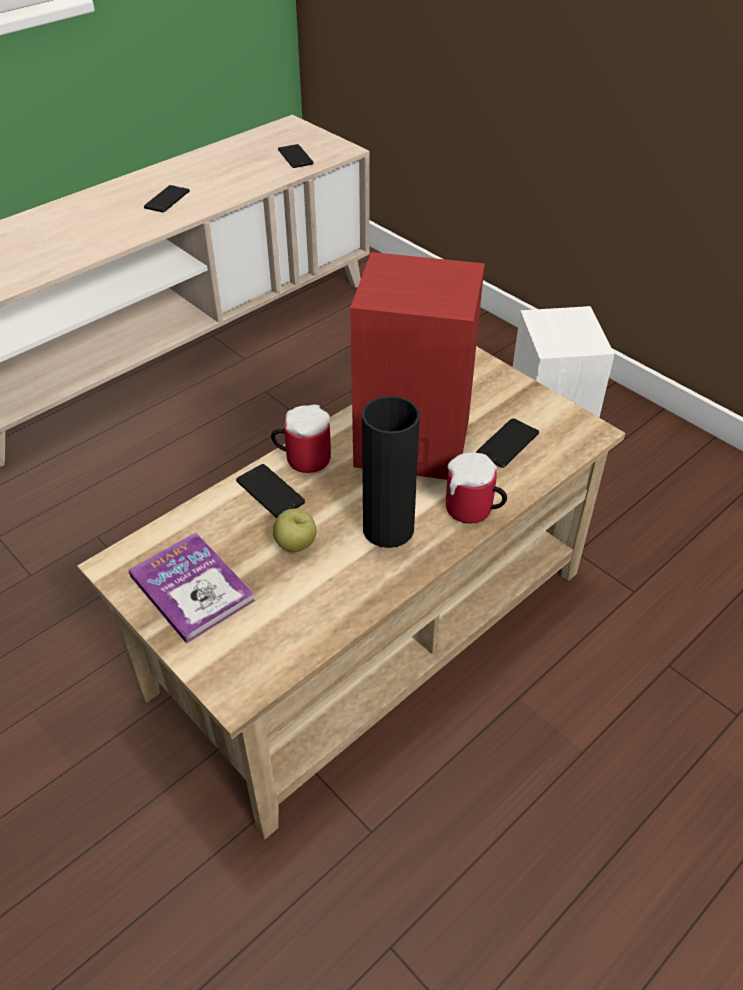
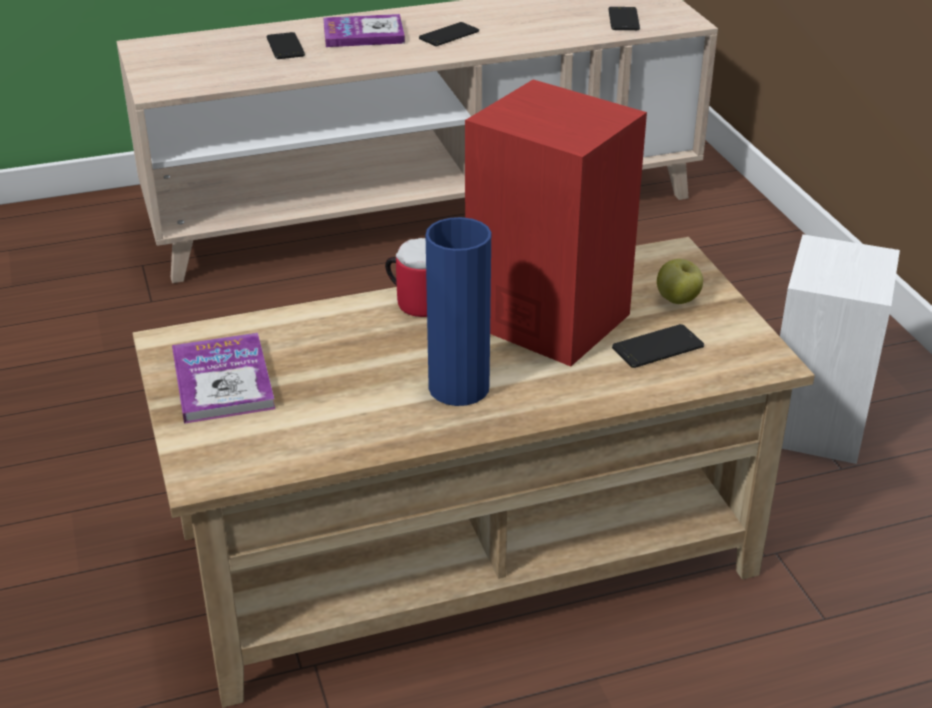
camera: 25 degrees right, 10 degrees down
phone [236,464,305,518] -> phone moved to [267,32,305,59]
apple [273,509,316,552] -> apple moved to [657,259,703,304]
black vase [362,396,420,548] -> blue vase [426,217,491,406]
mug [446,452,507,523] -> none
none -> book [323,14,405,47]

